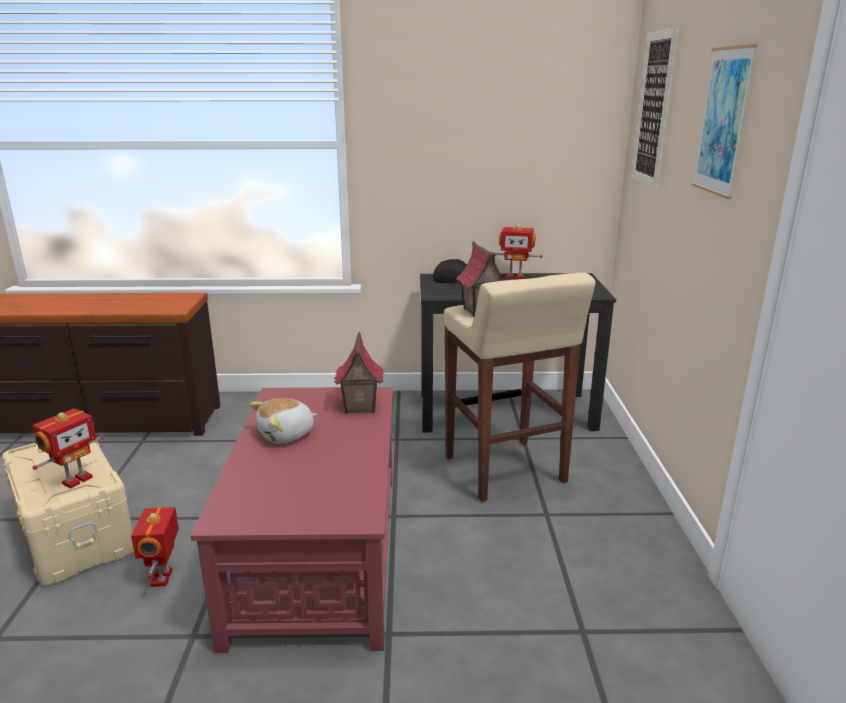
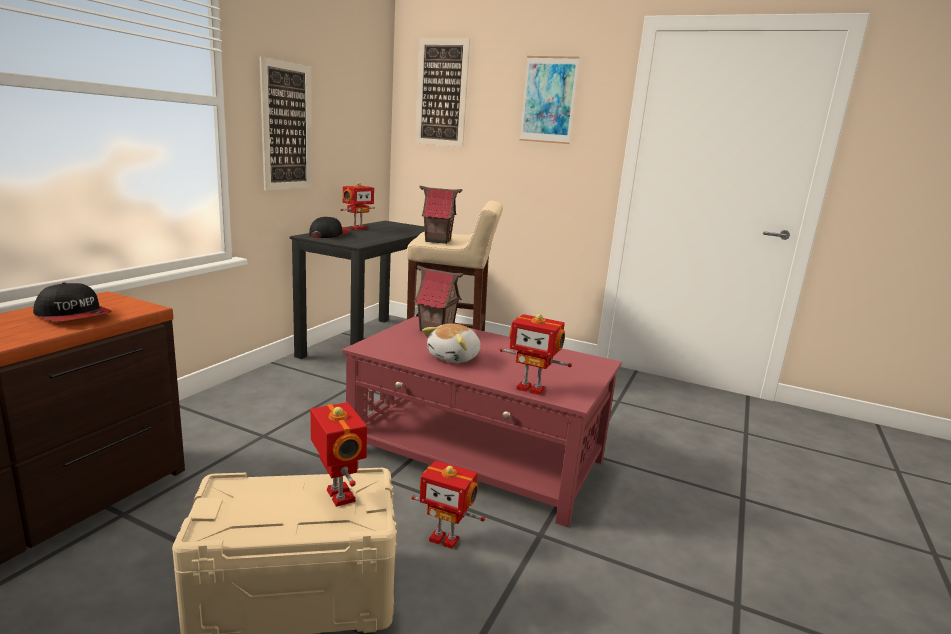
camera: 65 degrees left, 5 degrees down
plush toy [249,398,317,443] -> plush toy turned 45 degrees clockwise [422,323,481,363]
none -> cap [33,282,112,321]
none -> picture [259,56,312,191]
none -> toy robot [500,314,572,395]

